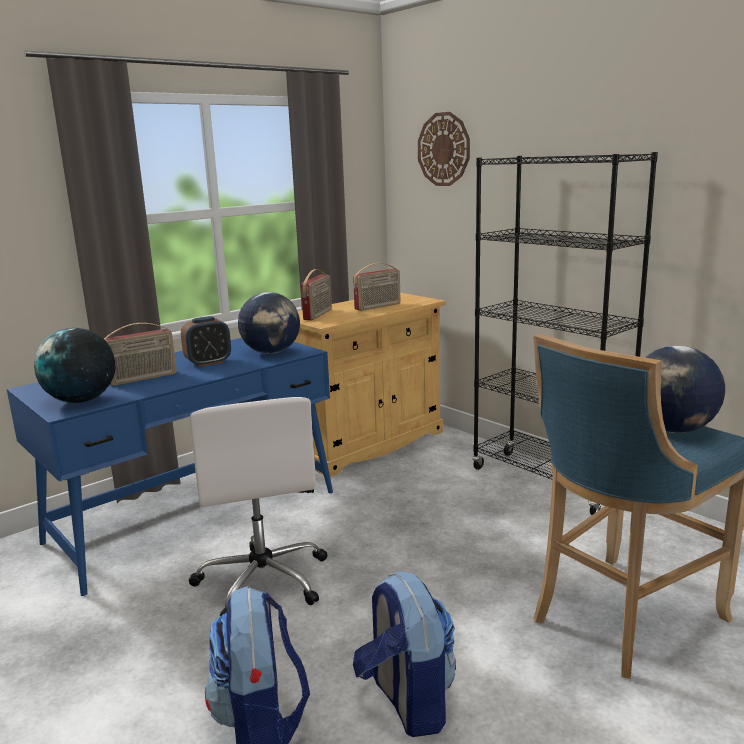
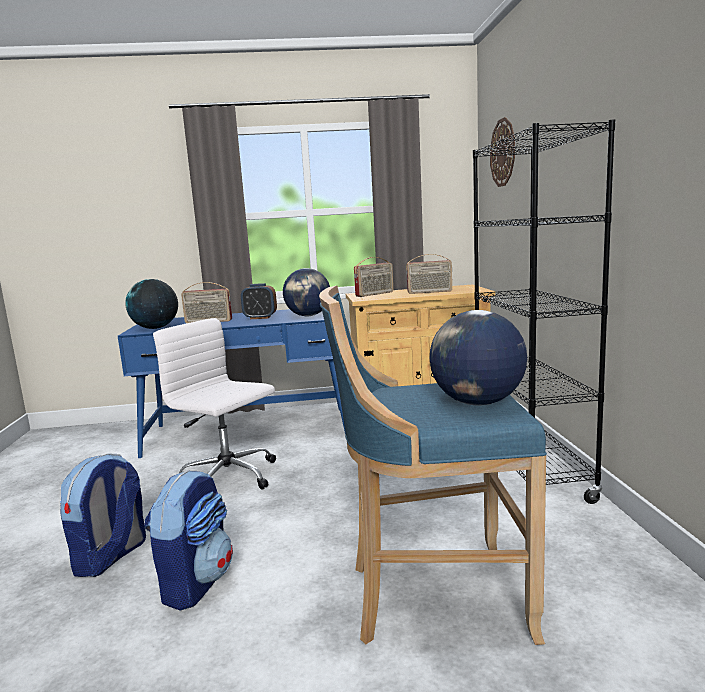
camera: 35 degrees right, 5 degrees down
white office chair [188,397,328,616] -> white office chair turned 105 degrees clockwise [153,318,276,490]

